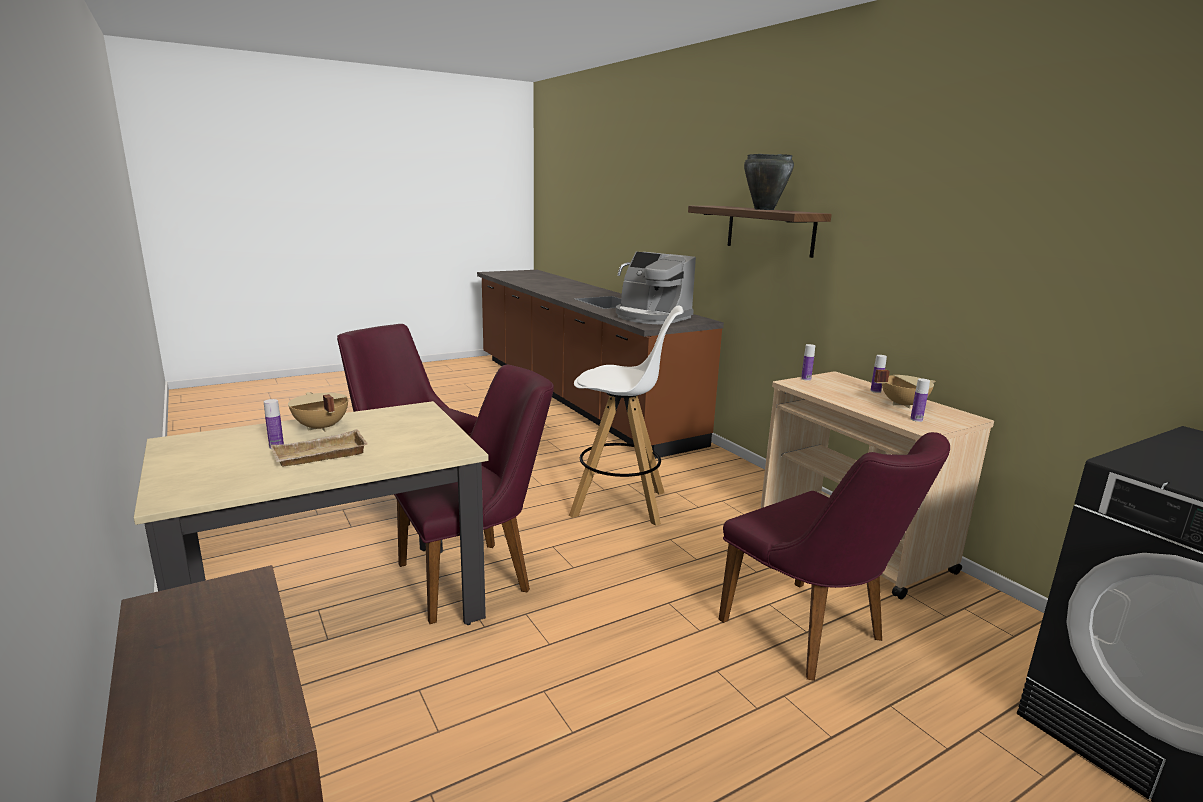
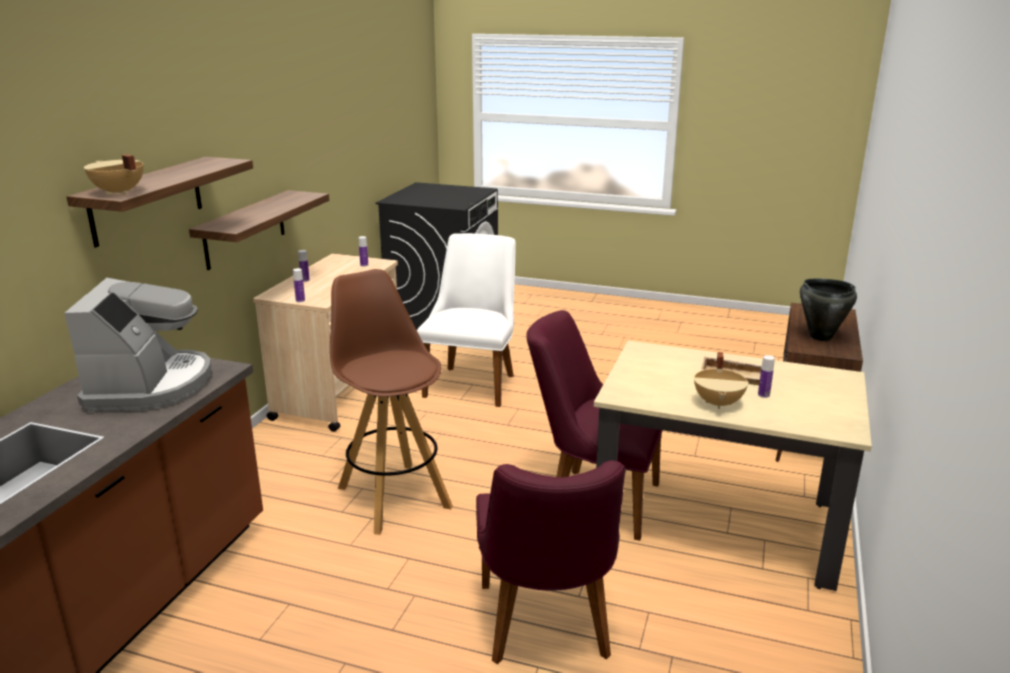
camera: 130 degrees left, 5 degrees up
white stool [569,306,684,526] -> brown stool [330,269,453,535]
purple chair [719,432,950,681] -> white chair [417,233,516,407]
black cooking pot [744,154,794,210] -> black cooking pot moved to [800,278,857,341]
beige cooking pot [874,370,935,408] -> beige cooking pot moved to [84,154,144,195]
none -> shelf [189,190,329,270]

